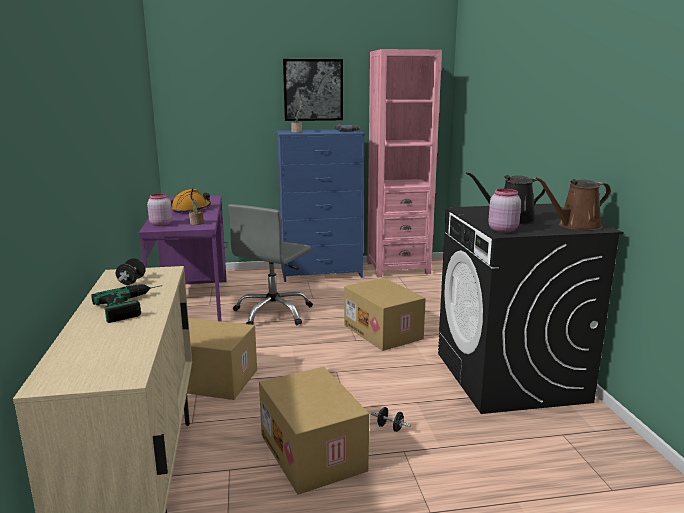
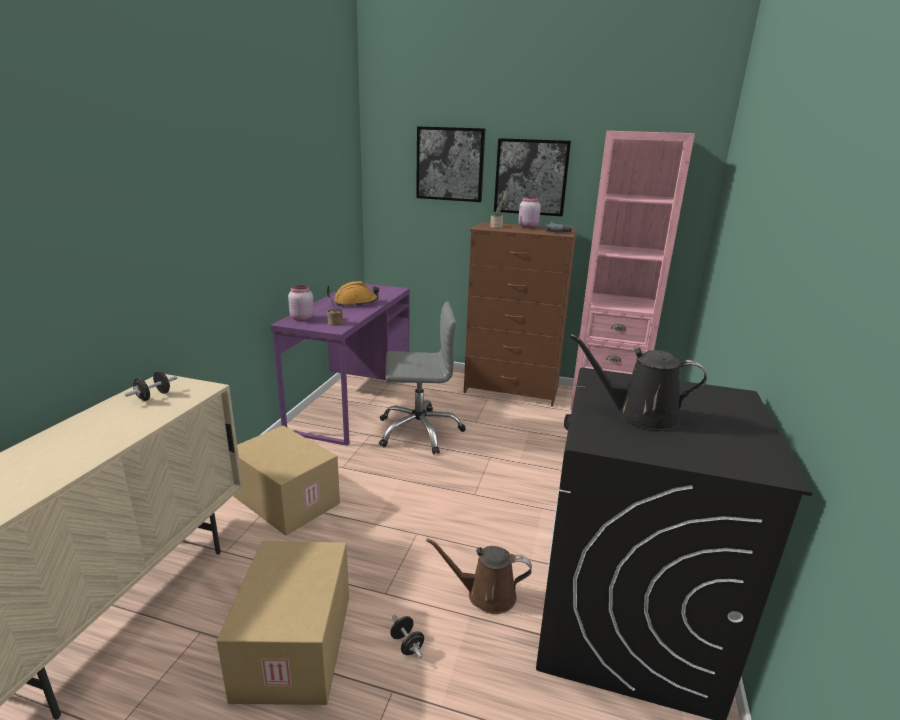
camera: 25 degrees right, 5 degrees up
power drill [92,284,162,323] -> none
grey office chair [228,204,313,325] -> grey office chair turned 150 degrees counterclockwise [379,301,466,455]
blue dresser [276,130,365,282] -> brown dresser [464,222,578,407]
cardboard box [344,278,426,351] -> none
pink jar [488,189,521,233] -> pink jar moved to [518,198,541,228]
brown watering can [535,177,611,230] -> brown watering can moved to [426,538,532,614]
none -> picture [416,126,485,202]

